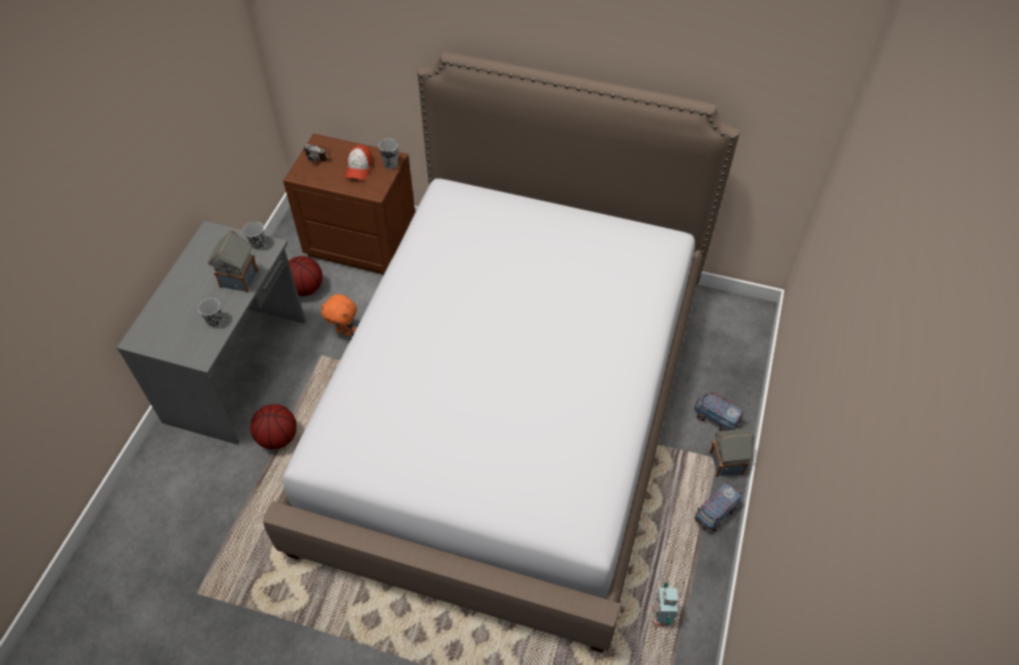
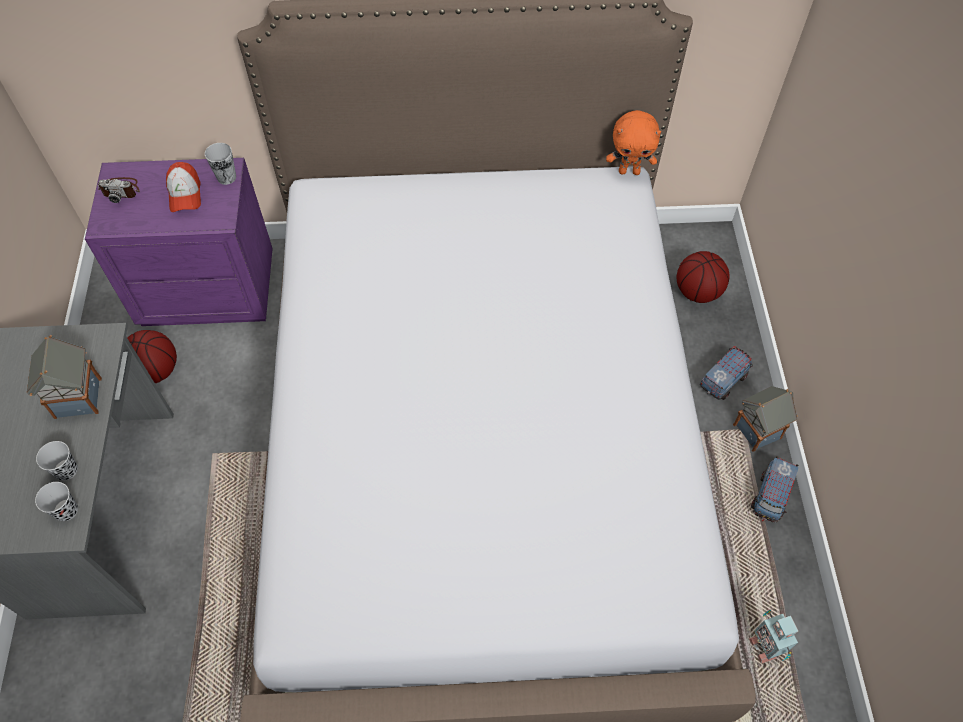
camera: 20 degrees left, 5 degrees up
black cup [243,222,266,249] -> black cup moved to [35,482,78,521]
basketball [250,404,297,449] -> basketball moved to [677,251,730,303]
brown nightstand [283,133,415,274] -> purple nightstand [85,158,273,326]
orange plush toy [320,294,357,337] -> orange plush toy moved to [606,110,661,175]
toy truck [694,391,744,431] -> toy truck turned 120 degrees clockwise [700,346,753,400]

